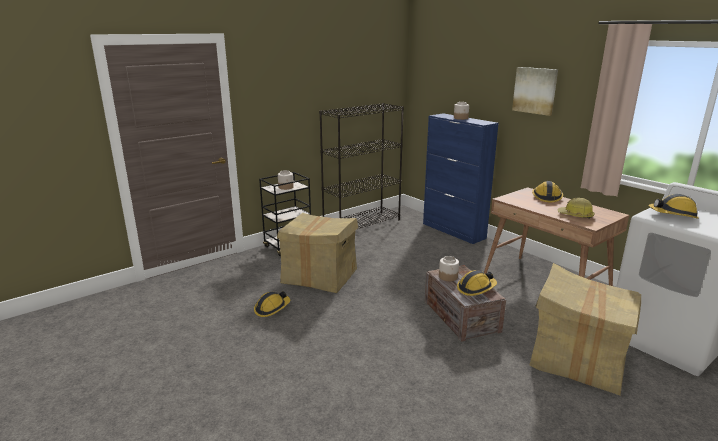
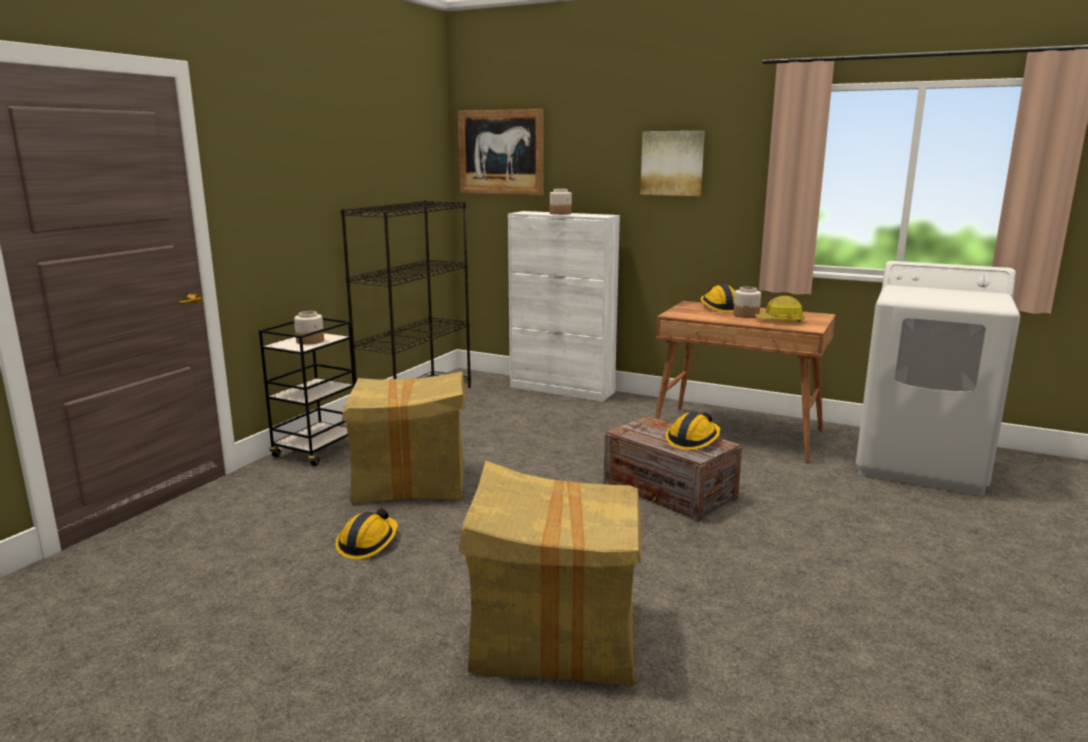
camera: 25 degrees left, 5 degrees down
blue cabinet [423,113,499,244] -> white cabinet [508,211,620,402]
jar [439,256,459,281] -> jar moved to [733,287,761,318]
cardboard box [530,263,641,395] -> cardboard box moved to [459,461,641,686]
hard hat [648,194,699,219] -> none
none -> picture [458,109,543,195]

